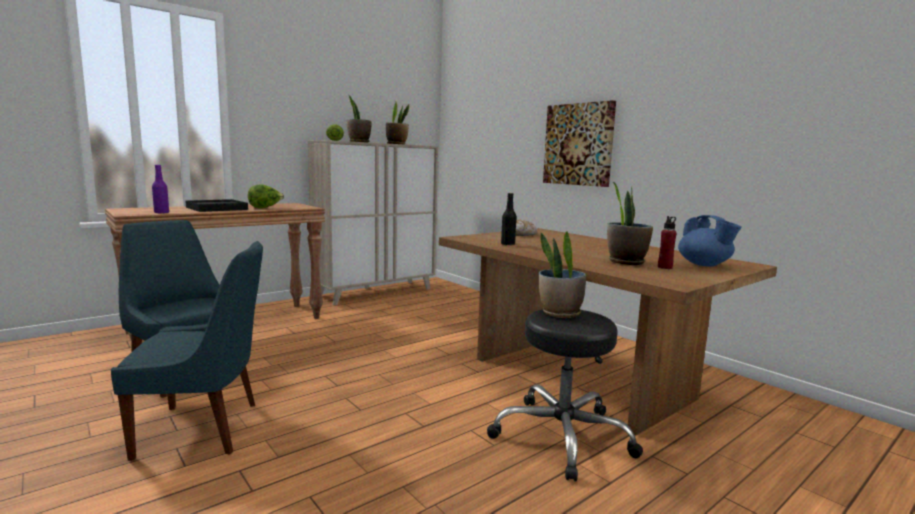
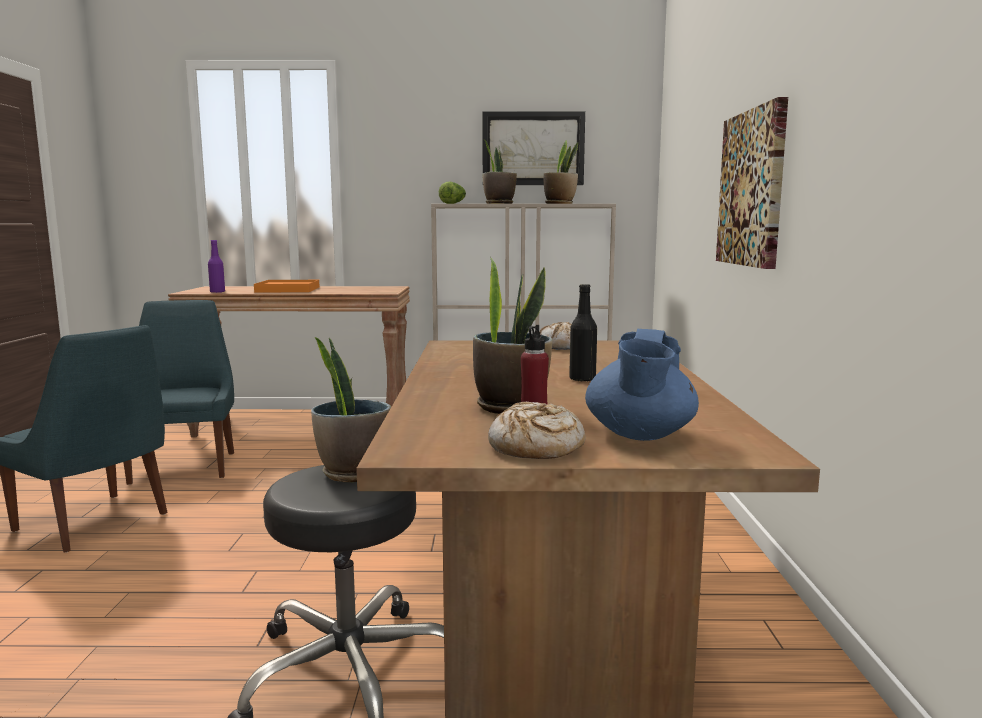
camera: 40 degrees right, 0 degrees up
black tray [185,199,248,212] -> orange tray [254,280,320,292]
lettuce [248,184,284,208] -> none
black bottle [501,193,517,245] -> black bottle moved to [569,284,597,382]
none -> picture [483,111,585,185]
none -> bread [488,402,585,459]

